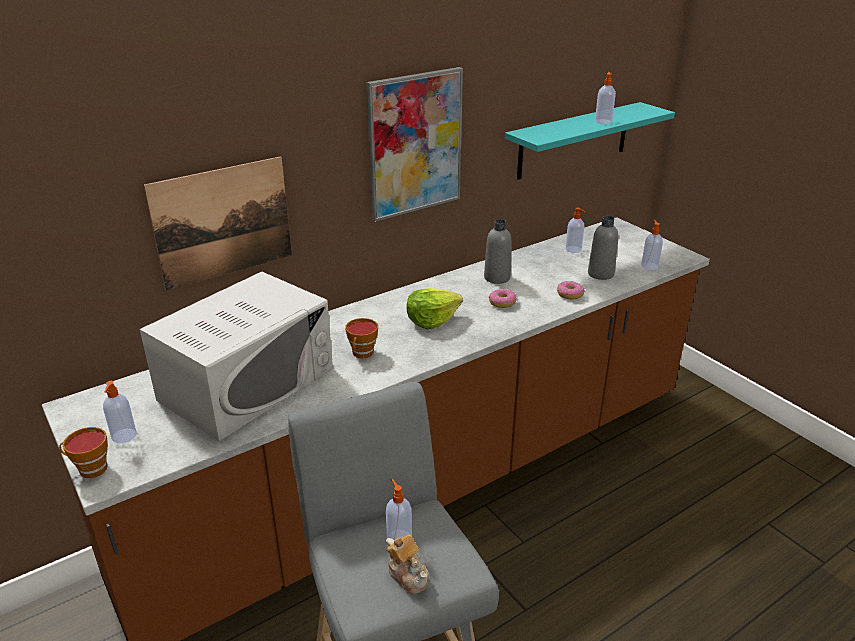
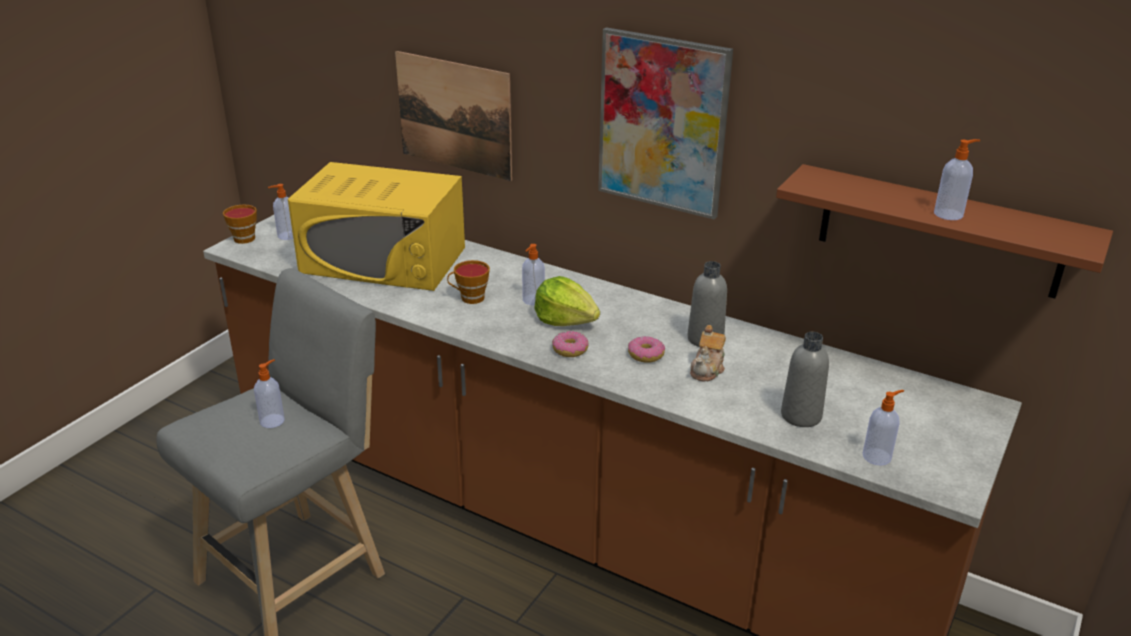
camera: 65 degrees right, 0 degrees up
white microwave [140,272,333,441] -> yellow microwave [288,162,465,291]
teapot [385,535,429,594] -> teapot moved to [690,325,726,381]
turquoise shelf [505,102,675,179] -> brown shelf [776,164,1113,298]
donut [557,281,585,300] -> donut moved to [552,331,589,357]
soap dispenser [565,207,585,253] -> soap dispenser moved to [522,244,545,305]

